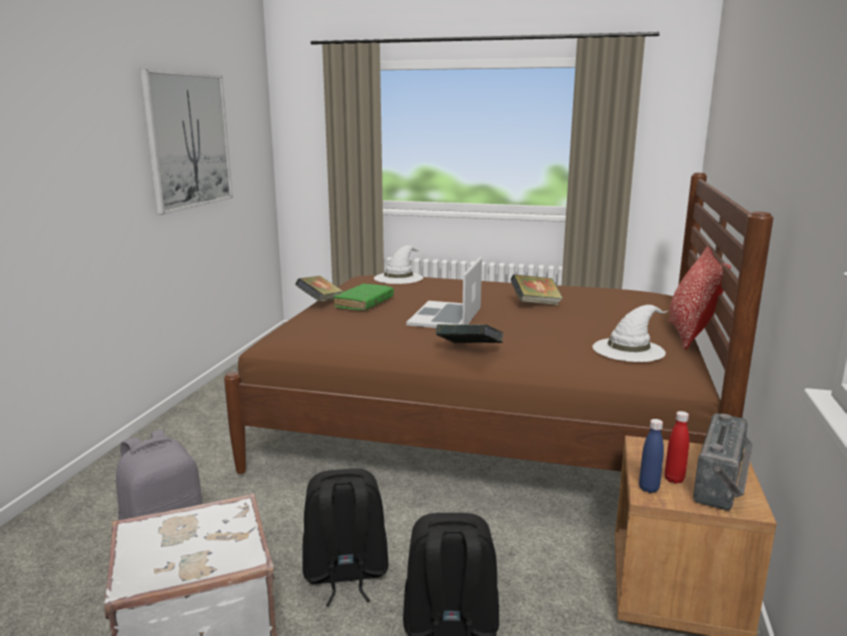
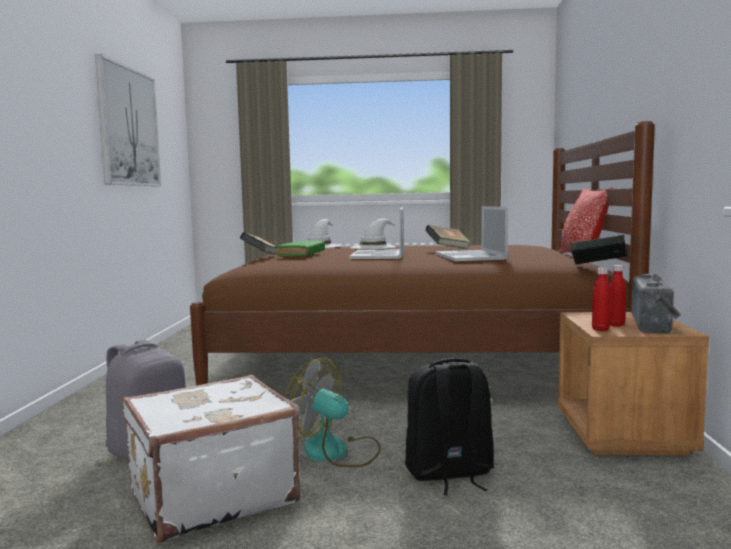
camera: 10 degrees left, 10 degrees down
black backpack [302,468,389,607] -> fan [284,357,381,467]
book [436,324,503,343] -> book moved to [570,235,627,265]
white hat [592,305,668,362] -> white hat moved to [350,218,397,249]
blue bottle [639,419,664,493] -> red bottle [592,267,611,331]
none -> laptop [435,206,508,261]

